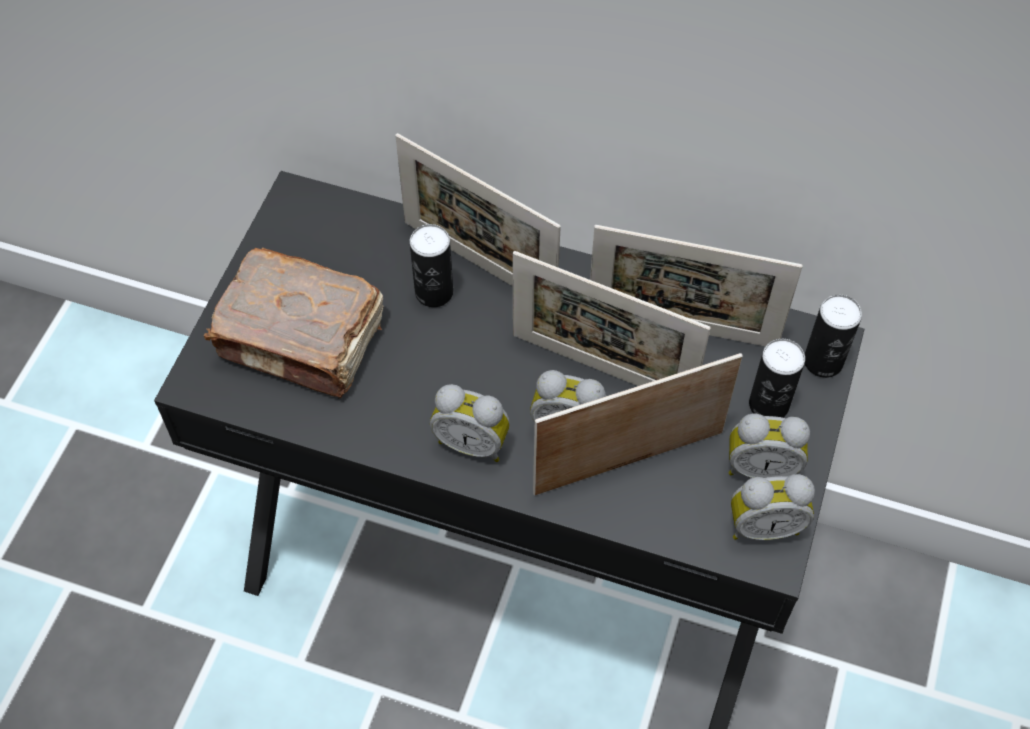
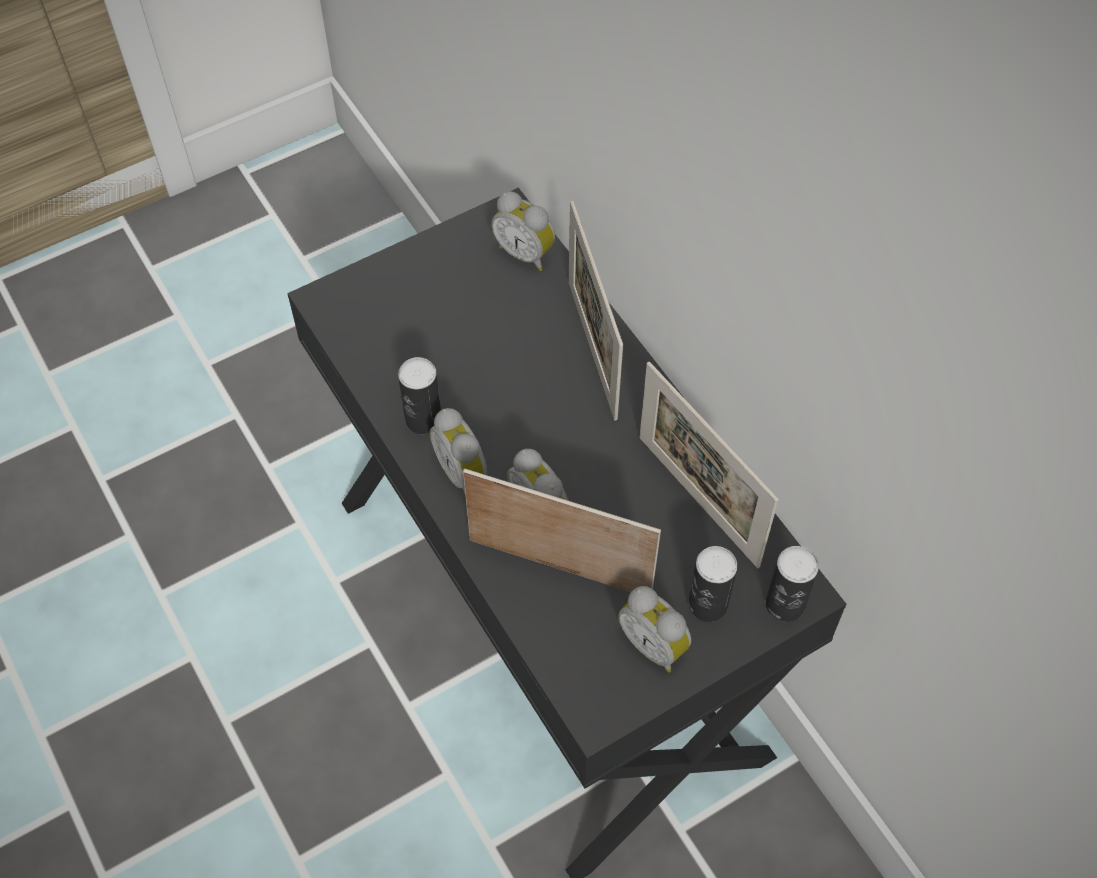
camera: 40 degrees right, 0 degrees up
brown book [204,247,383,399] -> none
can [410,224,453,307] -> can moved to [398,357,441,434]
picture frame [513,251,711,386] -> none
alarm clock [731,474,815,540] -> alarm clock moved to [491,191,555,271]

